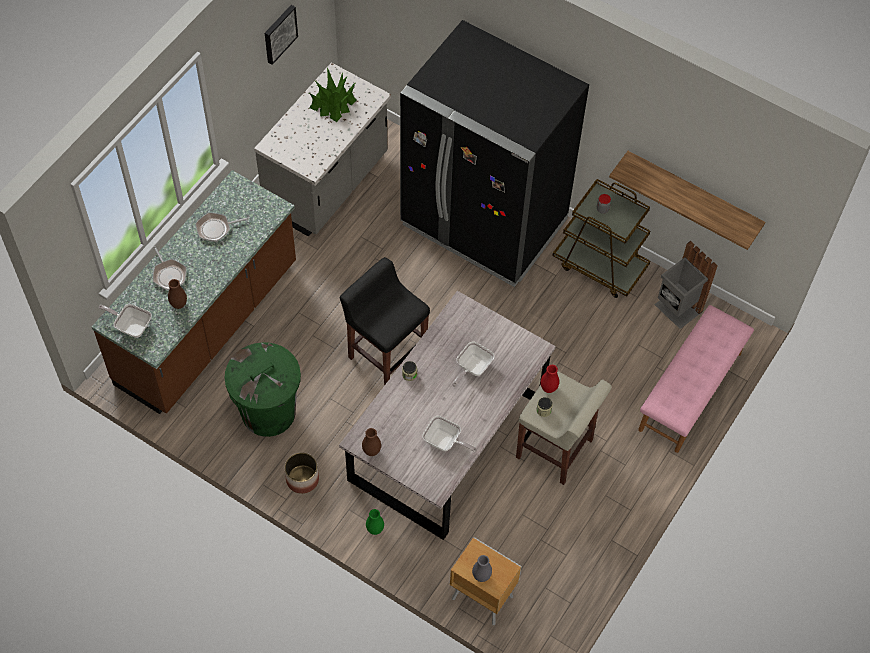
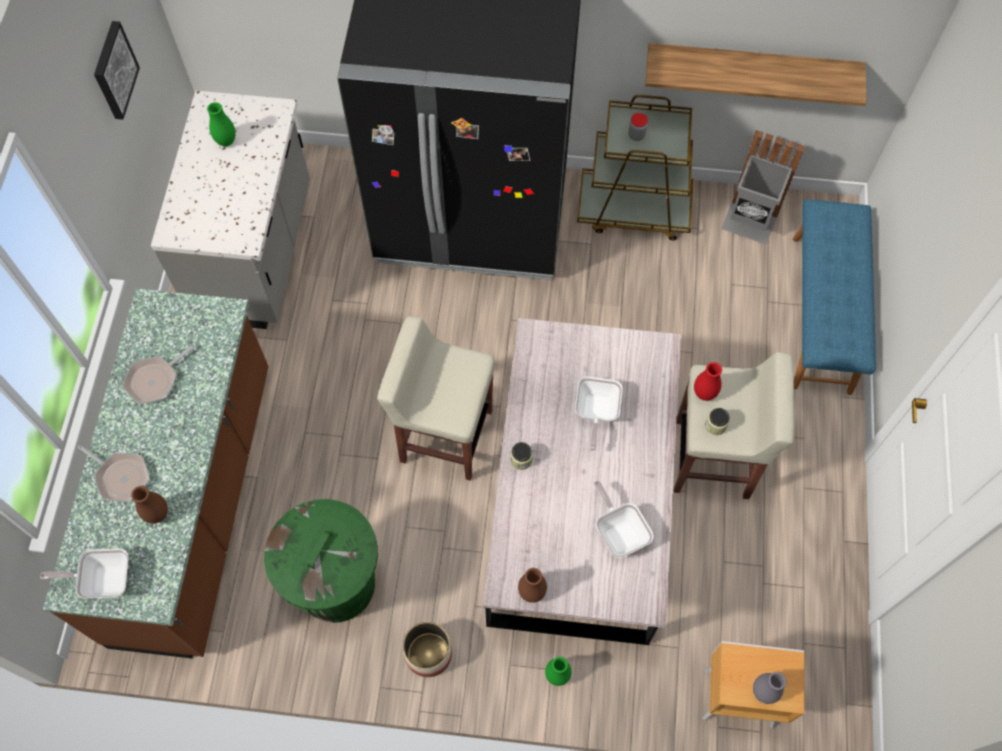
camera: 25 degrees left, 5 degrees up
potted plant [309,68,357,122] -> green vase [207,102,236,147]
black stool [340,257,430,386] -> beige stool [377,316,495,481]
frying pan [423,416,477,452] -> frying pan turned 120 degrees counterclockwise [594,481,654,558]
pink bench [638,305,754,453] -> blue bench [793,200,876,395]

